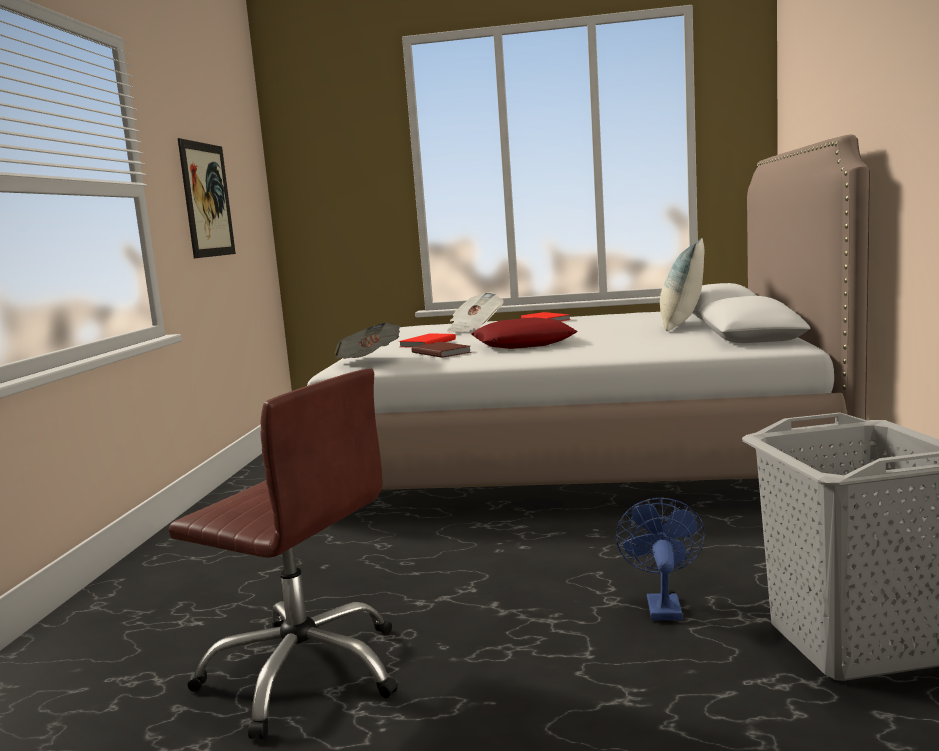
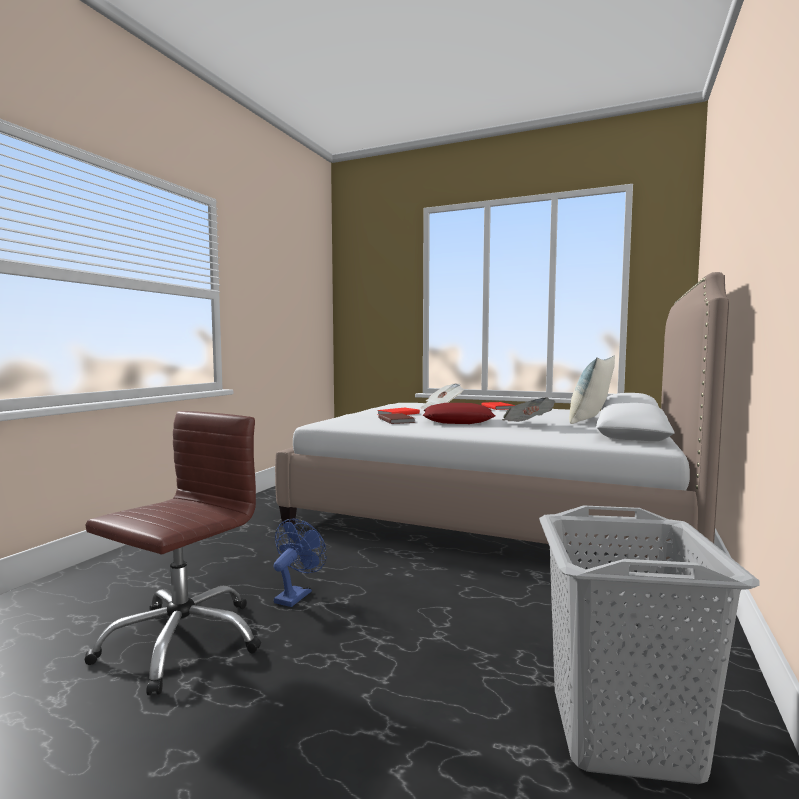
camera: 15 degrees right, 5 degrees down
brown office chair [169,368,398,739] -> brown office chair turned 105 degrees counterclockwise [84,411,261,695]
picture [178,138,236,258] -> none
newspaper [334,323,400,359] -> newspaper moved to [502,397,556,422]
blue fan [616,498,705,620] -> blue fan moved to [274,519,327,607]

